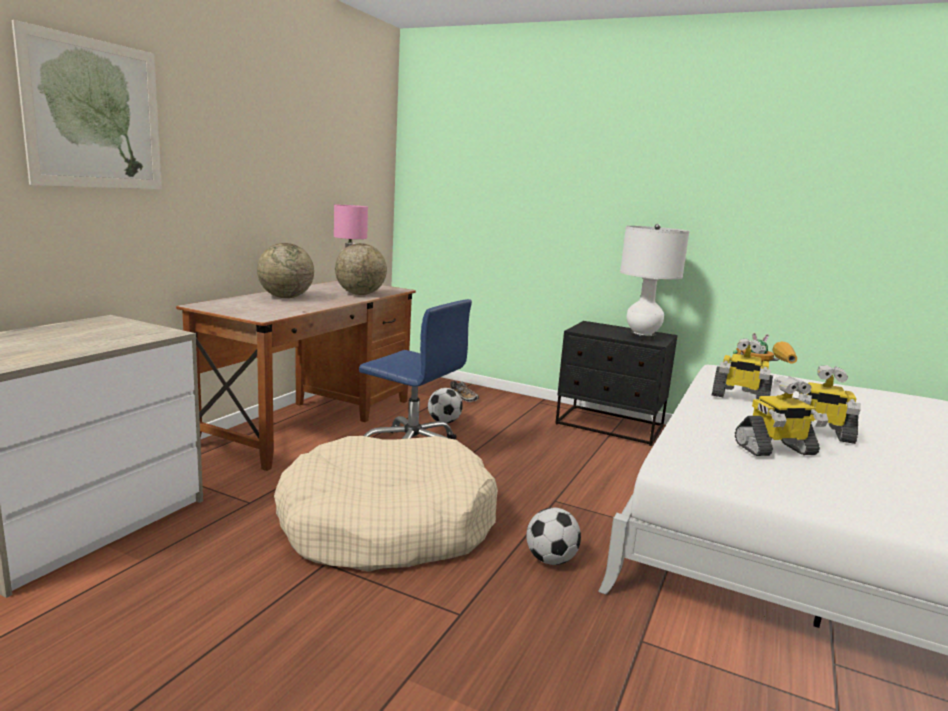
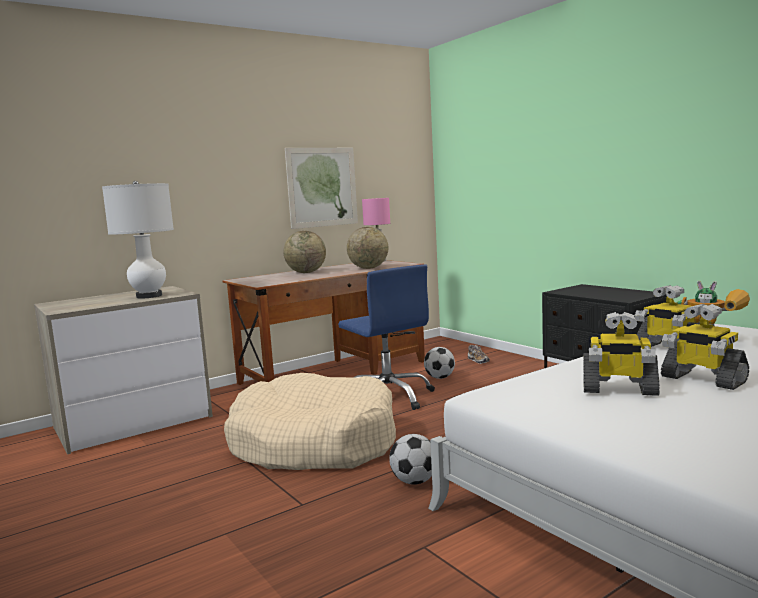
camera: 30 degrees right, 5 degrees down
picture [12,20,162,189] -> picture moved to [285,148,358,229]
white table lamp [620,224,690,341] -> white table lamp moved to [102,181,174,299]

